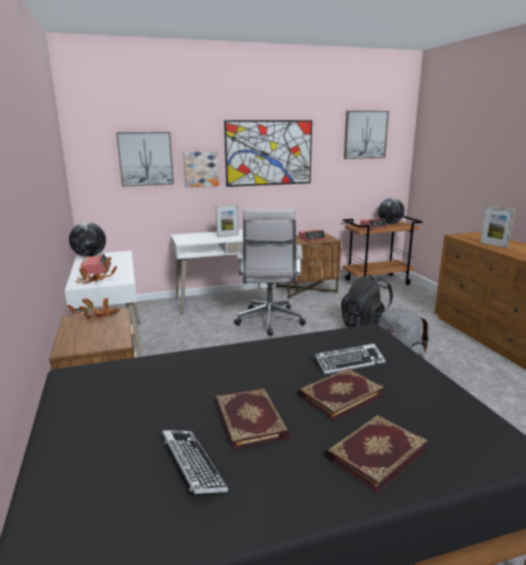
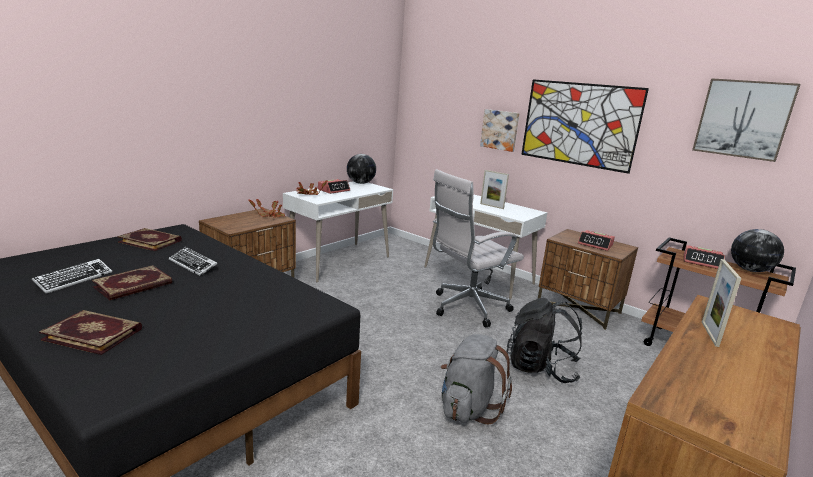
camera: 55 degrees right, 0 degrees up
picture [116,132,174,187] -> none
book [298,368,385,421] -> book moved to [117,228,182,251]
keyboard [315,343,385,374] -> keyboard moved to [169,247,218,276]

